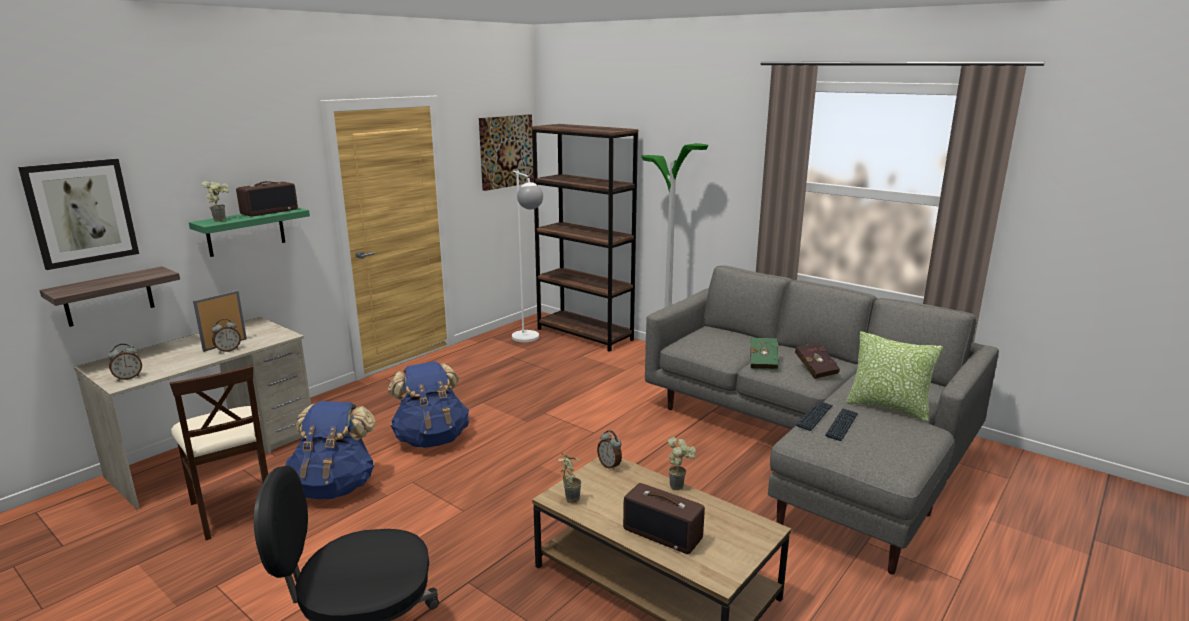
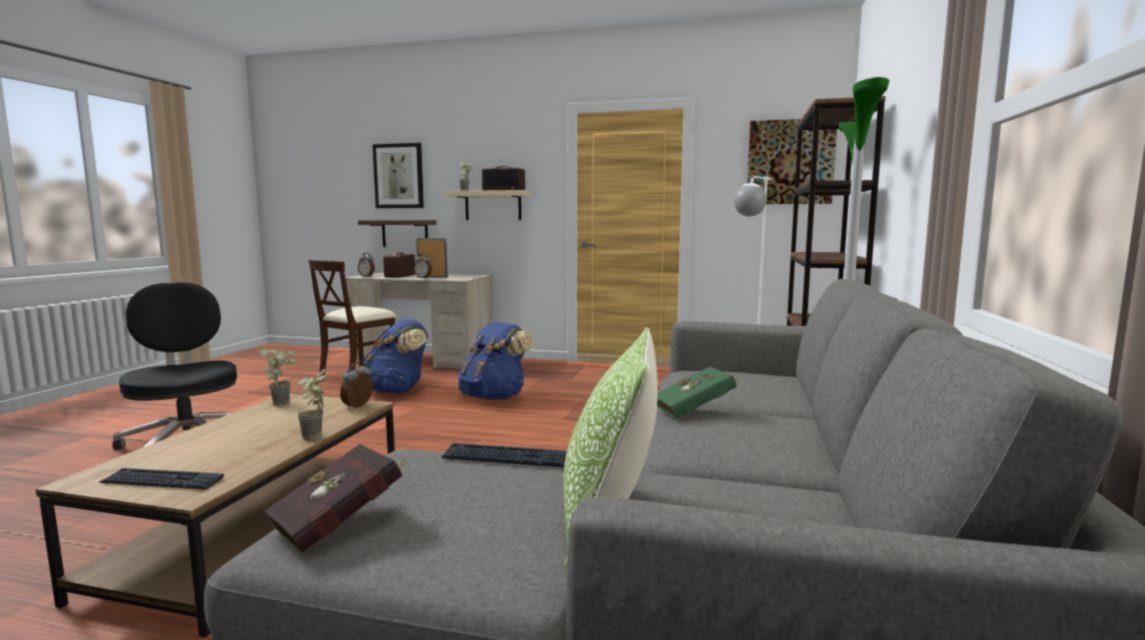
camera: 65 degrees right, 10 degrees down
green shelf [189,208,310,257] -> beige shelf [445,190,531,220]
radio [623,483,705,554] -> radio moved to [383,252,415,278]
red book [795,343,840,379] -> red book moved to [264,444,408,553]
keyboard [825,408,858,441] -> keyboard moved to [99,468,224,489]

